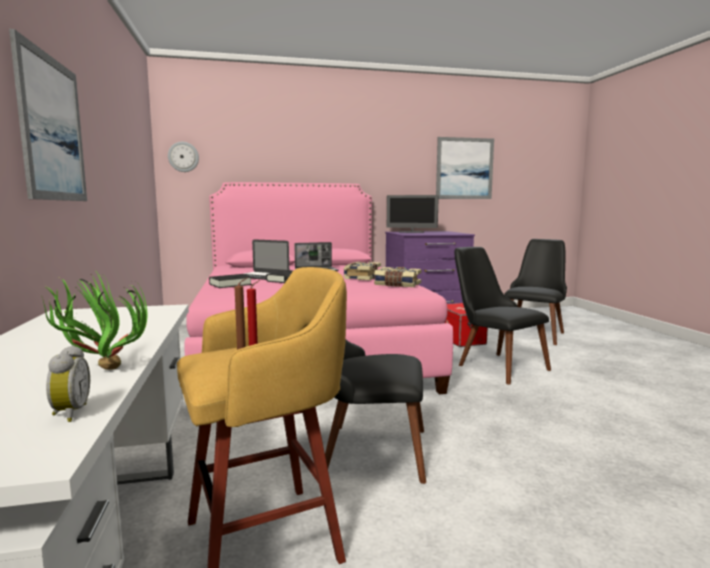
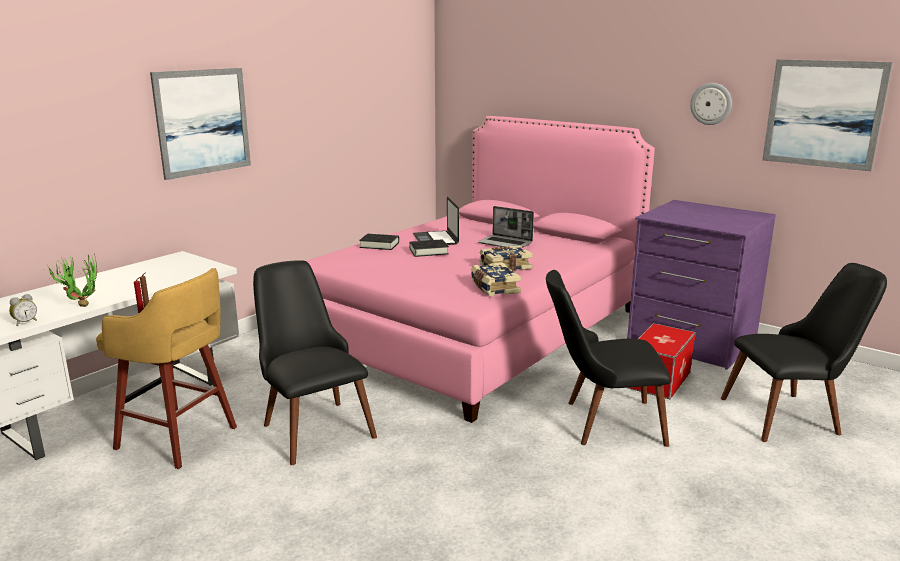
camera: 50 degrees right, 10 degrees up
wall clock [168,142,199,172] -> wall clock moved to [690,83,732,125]
monitor [387,195,439,233] -> none
black chair [454,247,551,385] -> black chair turned 105 degrees counterclockwise [546,270,671,447]

